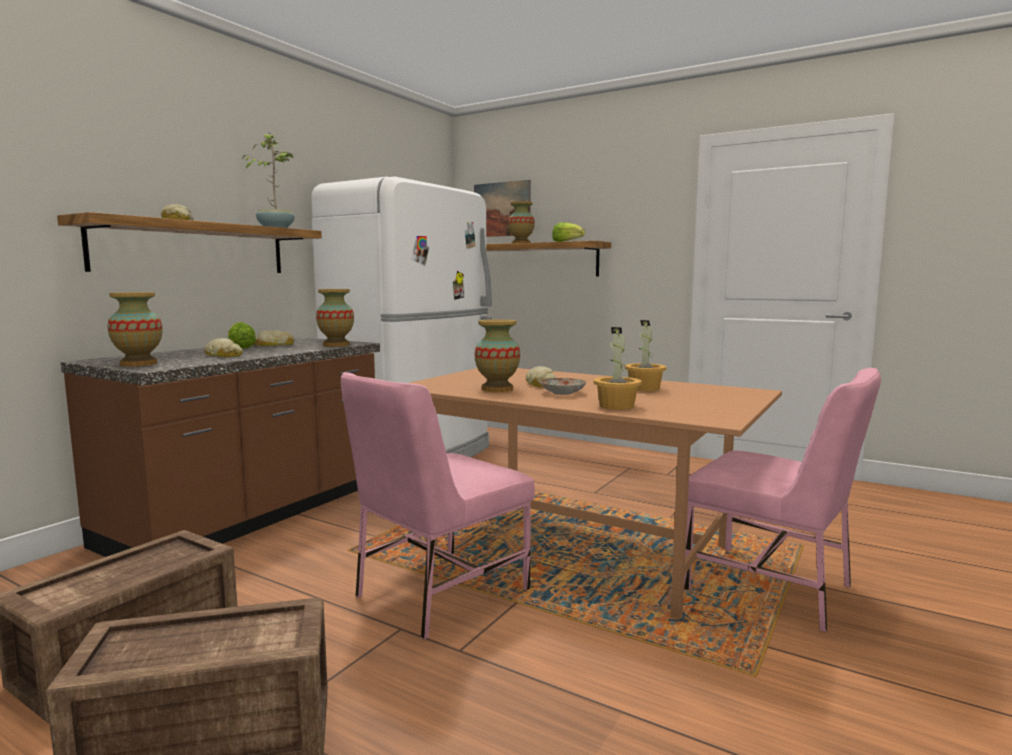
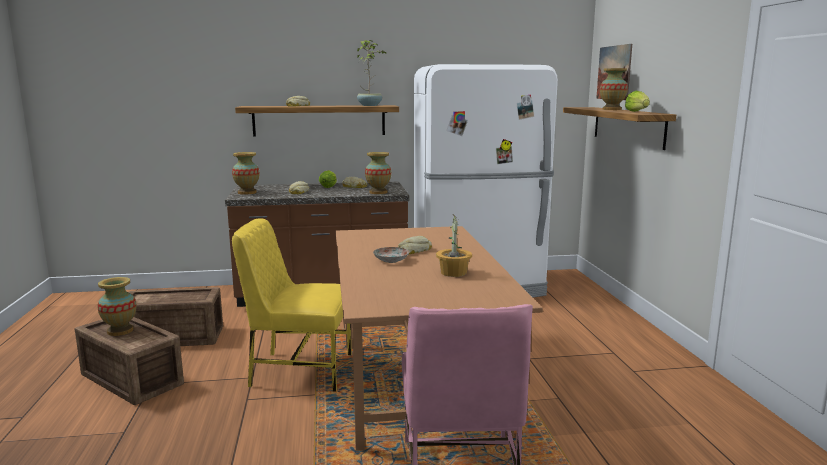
camera: 50 degrees right, 5 degrees up
pink chair [341,372,535,640] -> yellow chair [232,218,352,391]
vase [475,319,520,392] -> vase moved to [98,277,137,336]
potted plant [593,327,642,410] -> none

